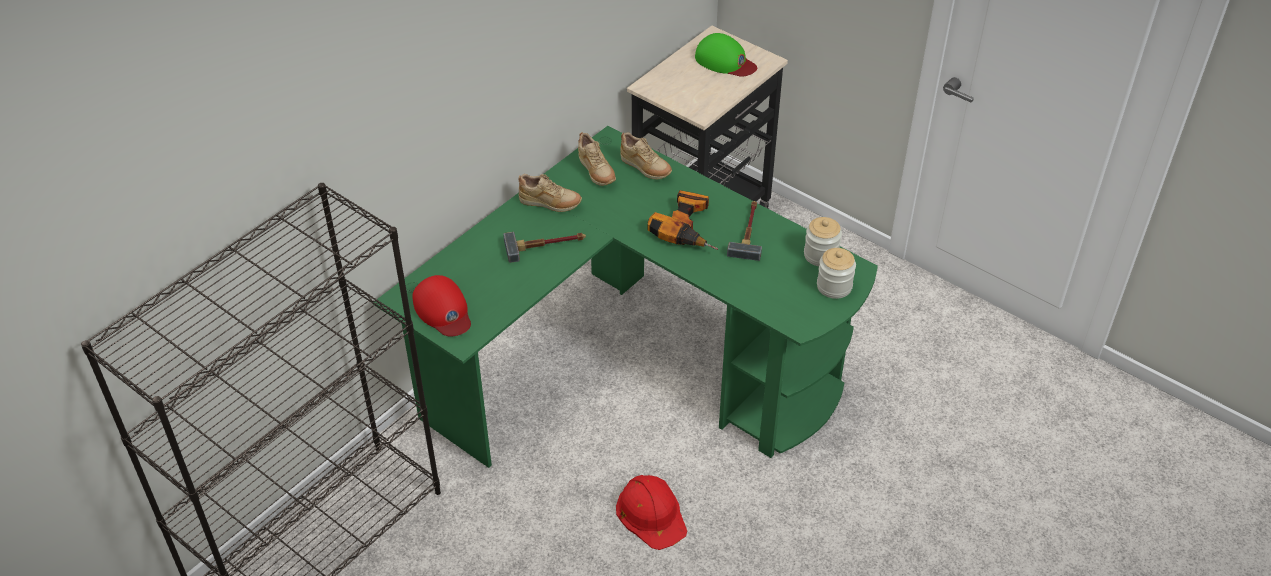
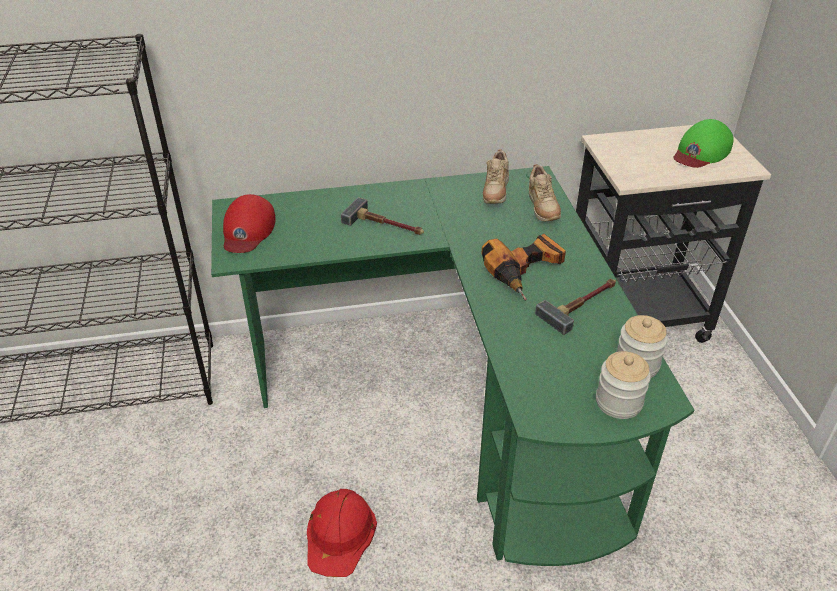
camera: 40 degrees right, 5 degrees down
beige shoe [518,174,582,212] -> none
green cap [695,33,757,77] -> green cap turned 60 degrees clockwise [673,119,734,168]

